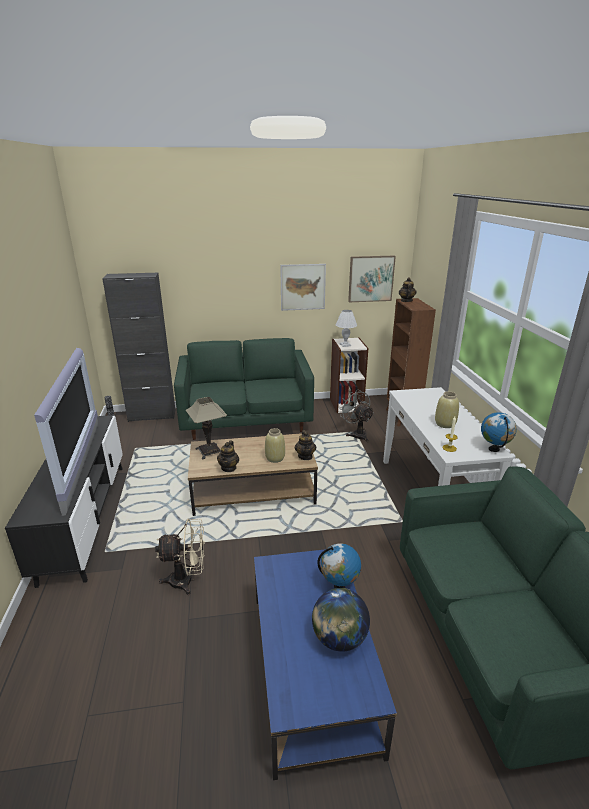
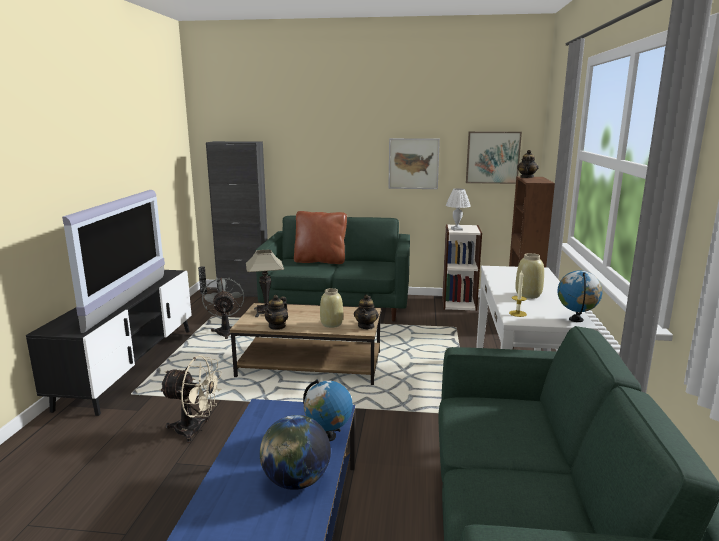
camera: 15 degrees right, 10 degrees down
grey fan [338,389,374,442] -> grey fan moved to [202,277,244,339]
none -> brown pillow [294,211,347,264]

